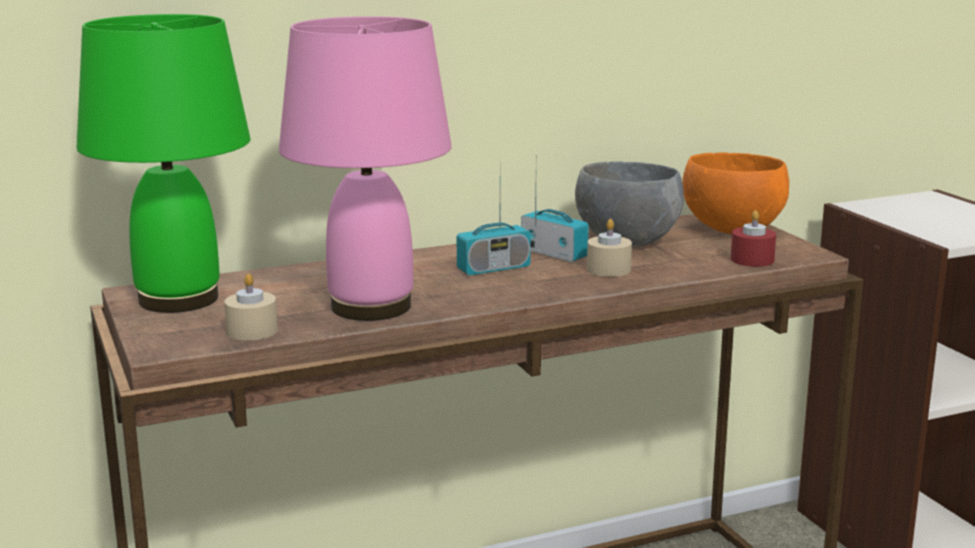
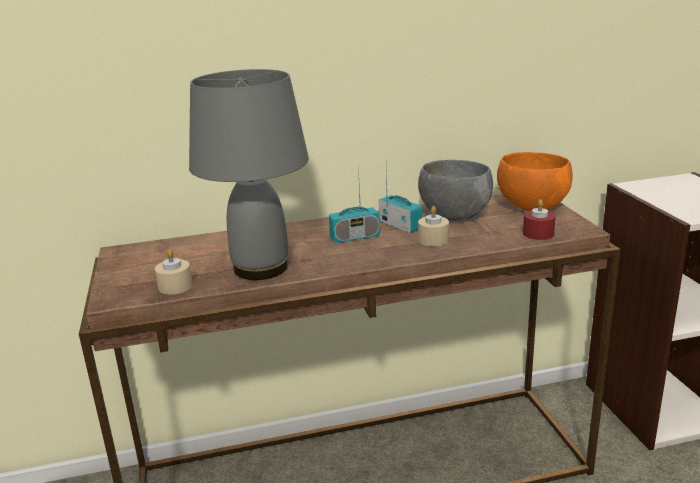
camera: 10 degrees right, 5 degrees up
green table lamp [77,14,251,313] -> none
pink table lamp [279,16,452,321] -> grey table lamp [189,69,309,280]

